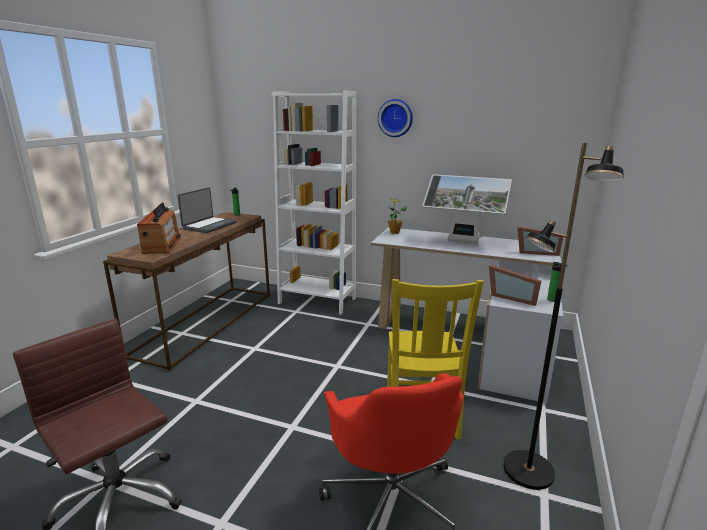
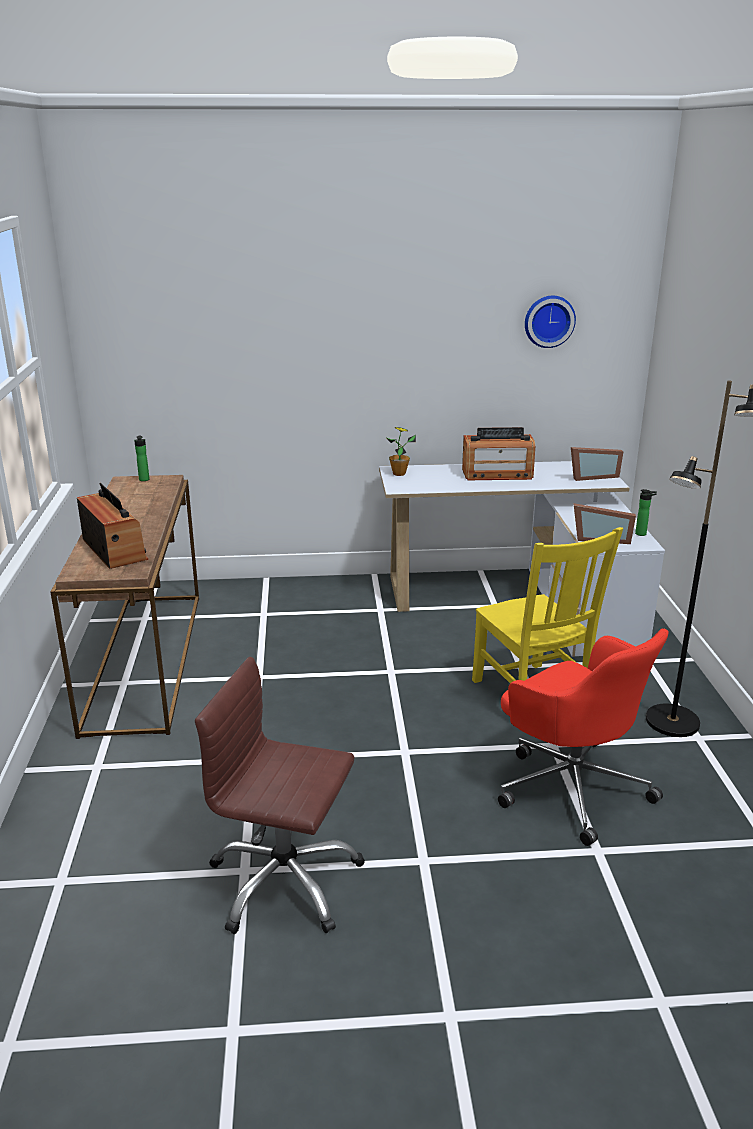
camera: 25 degrees left, 5 degrees up
laptop [177,187,237,233] -> none
white bookcase [271,91,356,315] -> none
wall clock [378,99,413,137] -> wall clock moved to [525,296,576,348]
monitor [422,174,512,244] -> radio [462,427,535,480]

